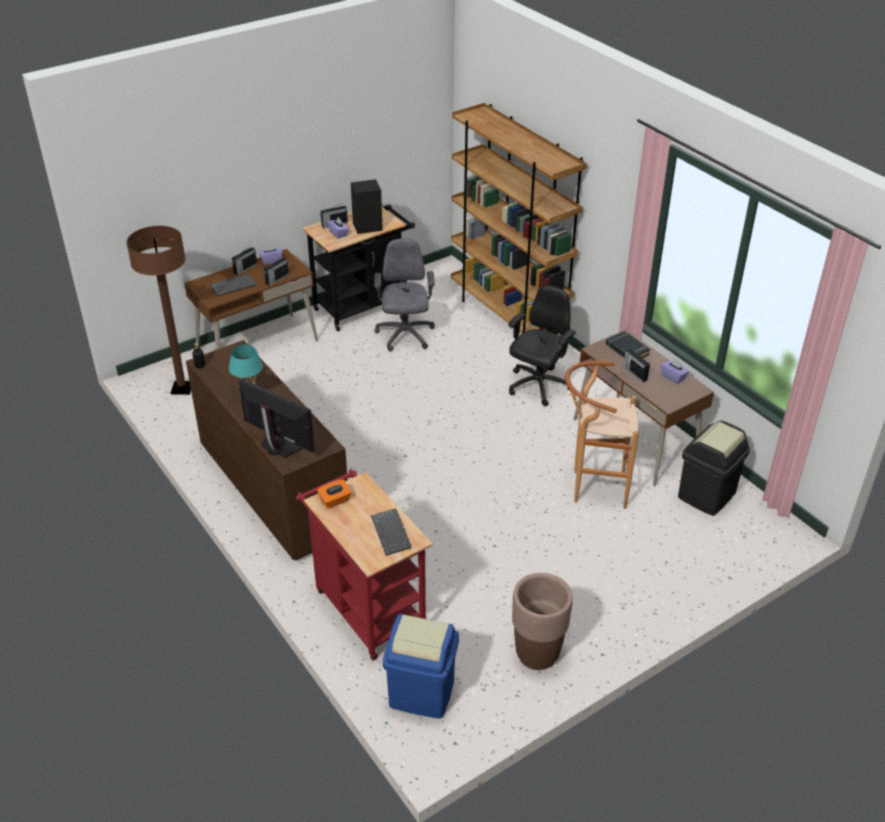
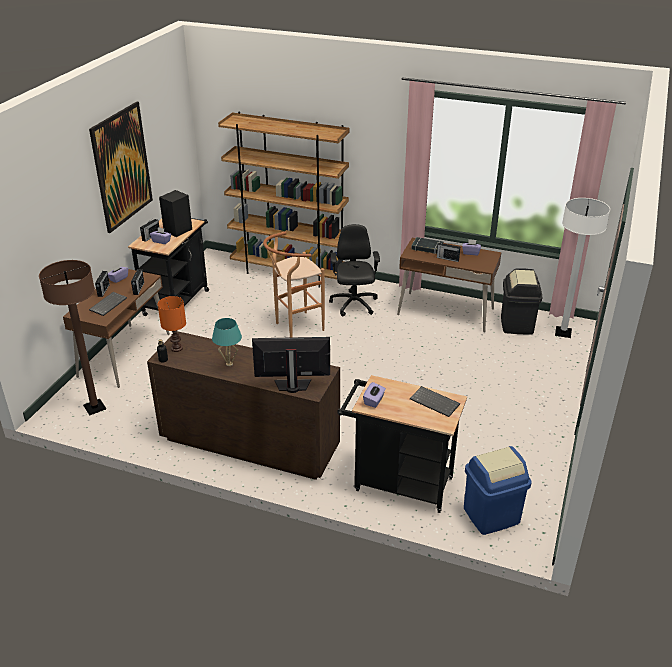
camera: 35 degrees left, 5 degrees down
red cart [296,469,433,660] -> black cart [337,375,467,513]
orange tissue box [317,479,351,508] -> purple tissue box [363,382,386,408]
grey office chair [374,238,435,351] -> none
brown planter [512,573,573,670] -> none
brown stool [565,361,639,509] -> brown stool moved to [263,232,325,338]
none -> picture [89,102,153,233]
none -> orange table lamp [158,296,186,352]
none -> white floor lamp [555,198,610,338]

